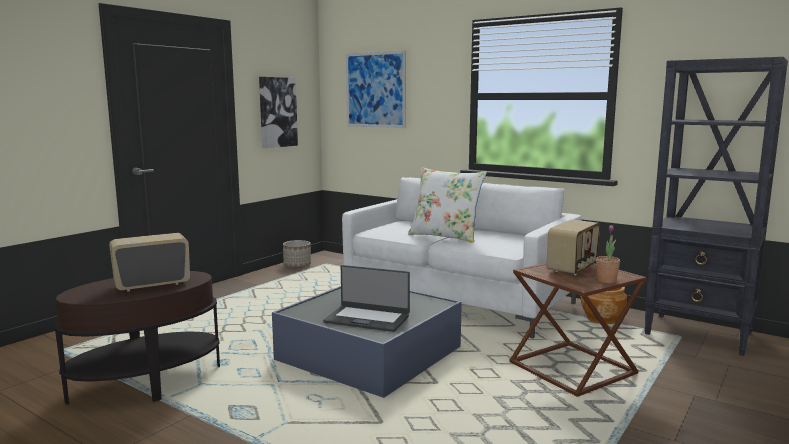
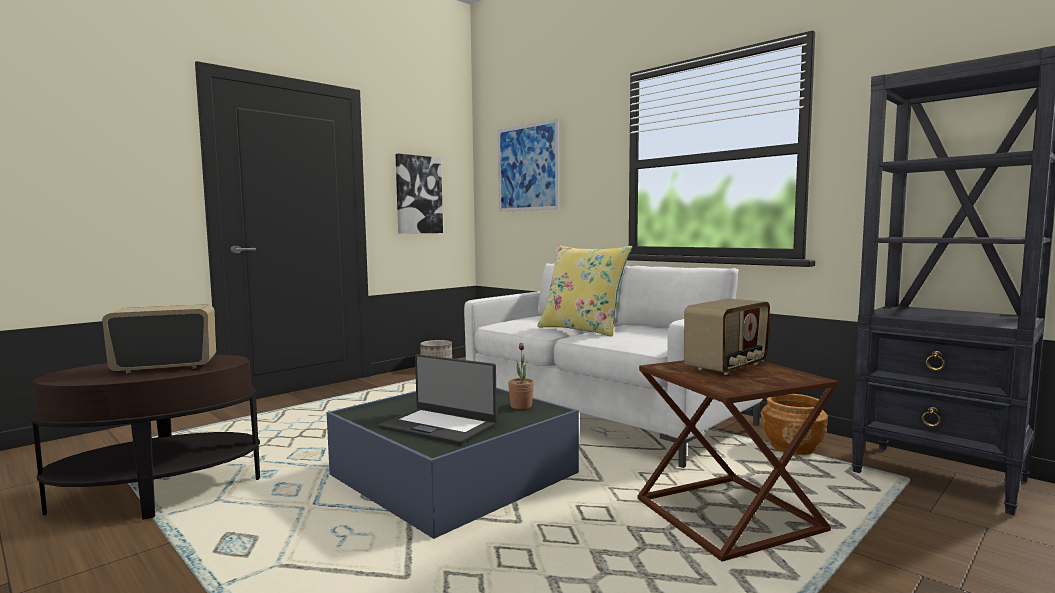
camera: 10 degrees right, 5 degrees down
white pillow [408,167,487,243] -> yellow pillow [537,245,632,336]
potted plant [596,225,620,283] -> potted plant moved to [508,343,534,409]

